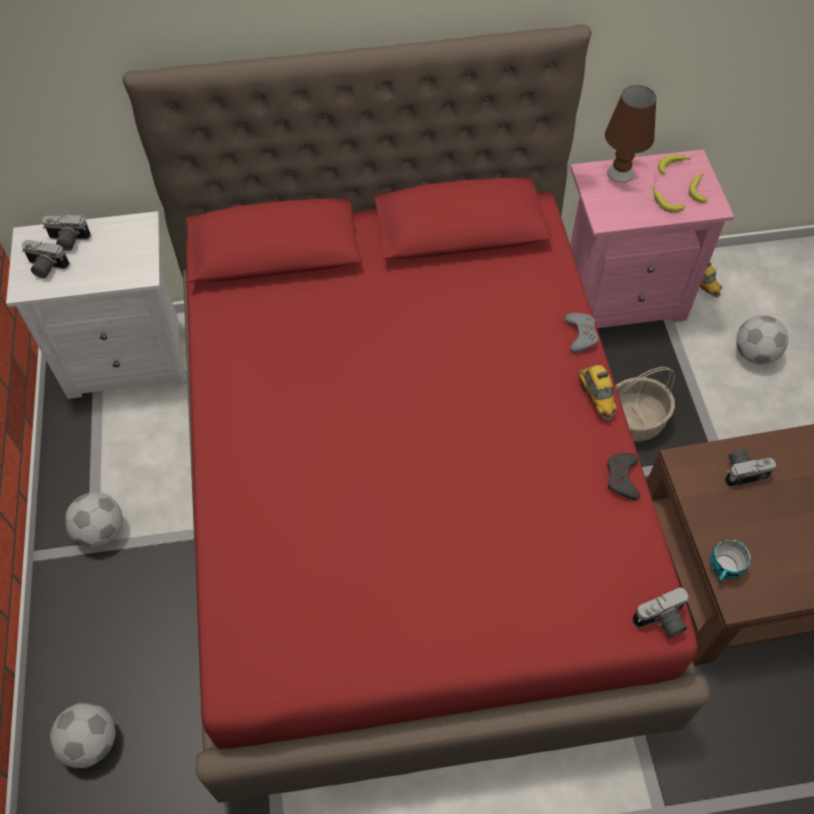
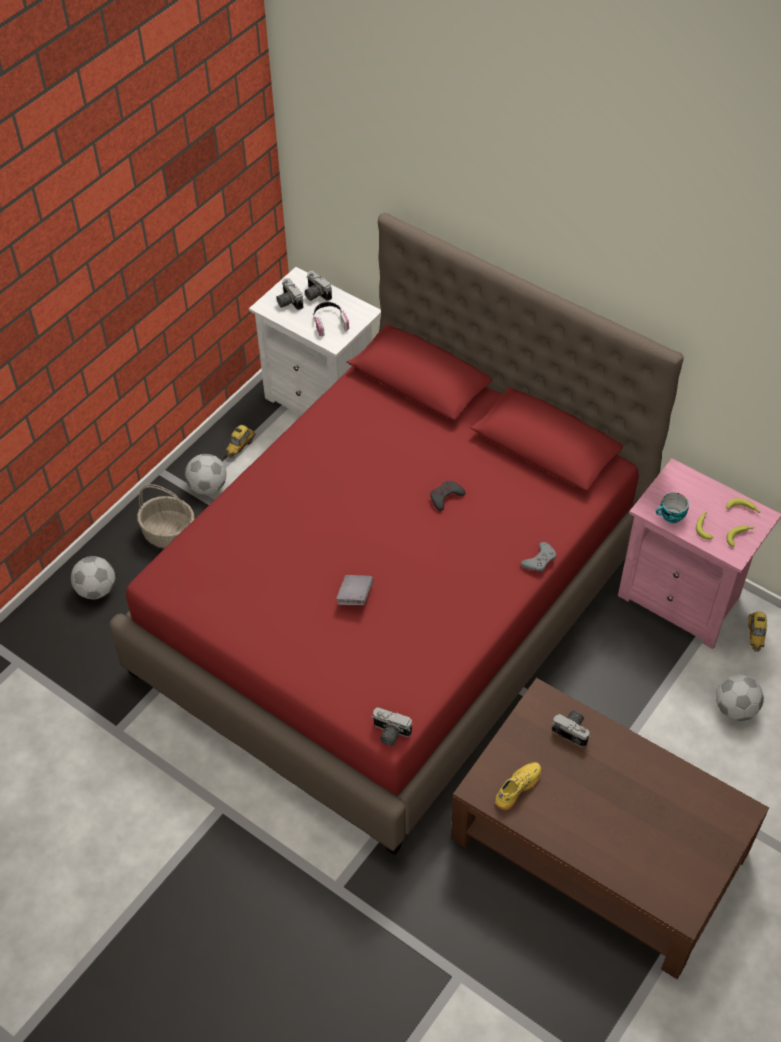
camera: 45 degrees right, 5 degrees down
toy car [578,365,617,421] -> toy car moved to [225,425,255,458]
brown table lamp [605,85,656,183] -> none
grey game controller [607,453,640,500] -> grey game controller moved to [430,481,466,511]
basket [616,367,675,442] -> basket moved to [137,484,194,548]
cup [710,539,751,582] -> cup moved to [656,493,689,523]
none -> headphones [313,302,349,337]
none -> grey book [336,575,374,605]
none -> yellow shoe [495,762,541,810]

